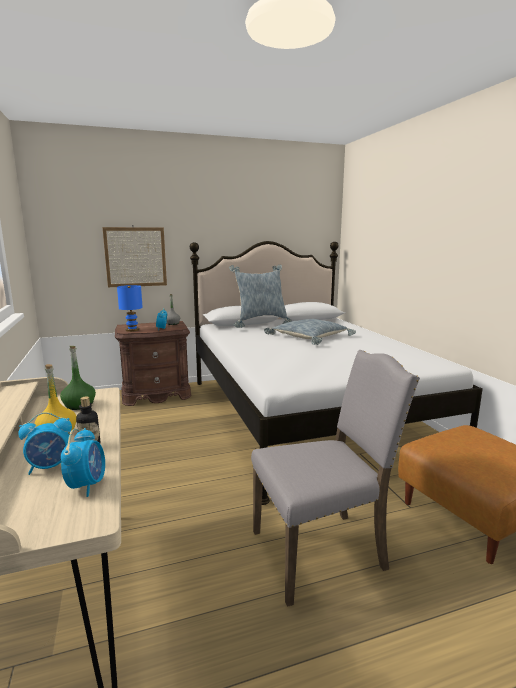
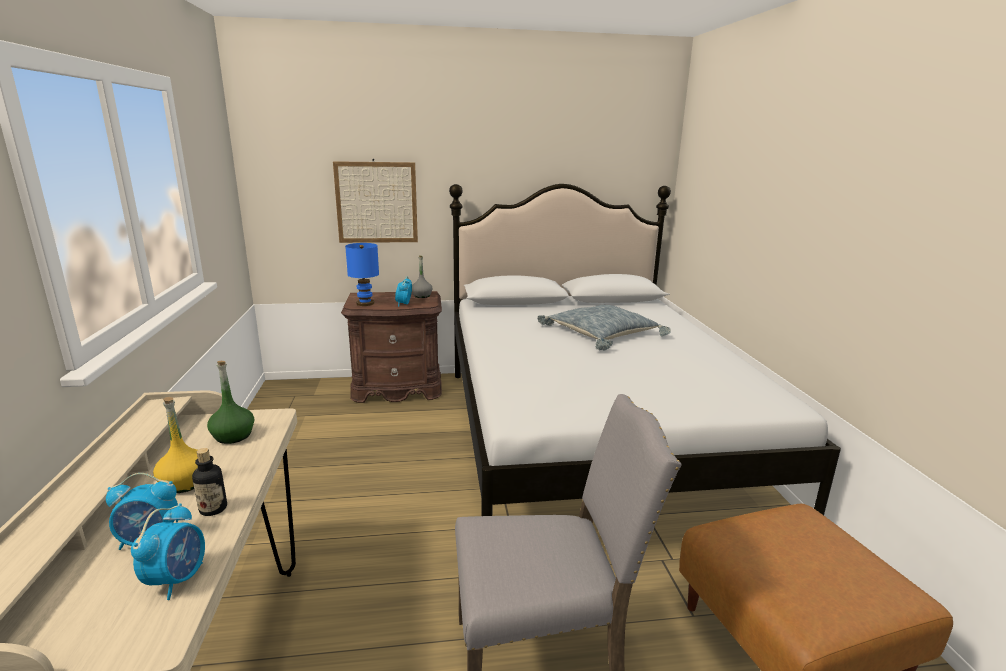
camera: 10 degrees right, 5 degrees up
pillow [229,265,292,328] -> none

